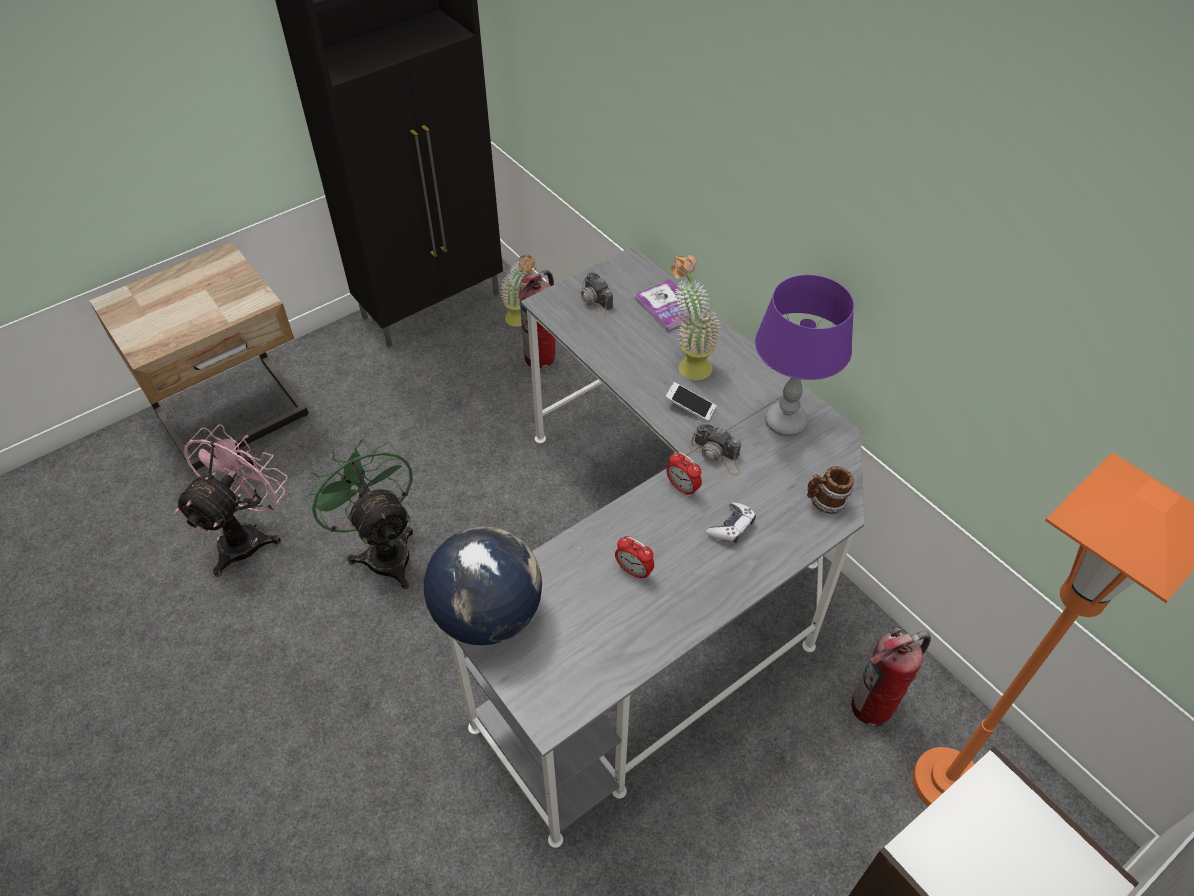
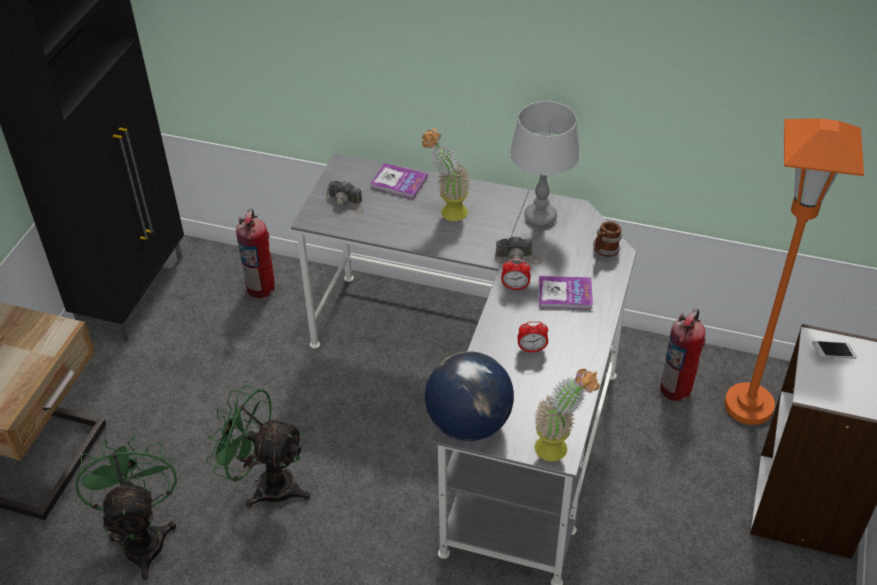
camera: 35 degrees left, 5 degrees down
pink fan [175,424,288,577] -> green fan [75,435,177,580]
potted plant [500,255,537,327] -> potted plant moved to [534,369,600,461]
phone [665,382,716,422] -> phone moved to [812,341,857,359]
game controller [706,502,756,543] -> book [539,276,593,309]
purple table lamp [755,275,854,436] -> grey table lamp [510,101,580,227]

